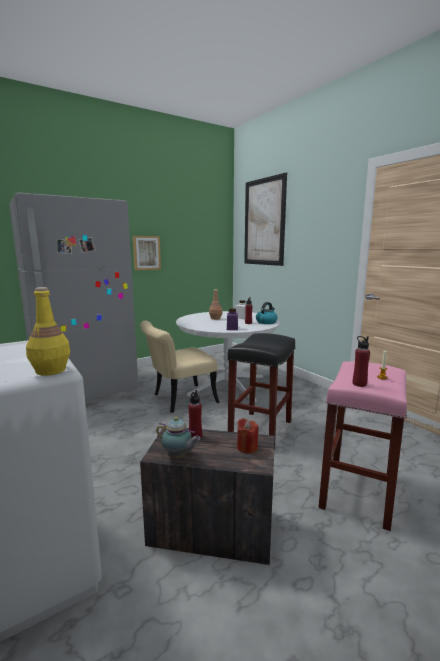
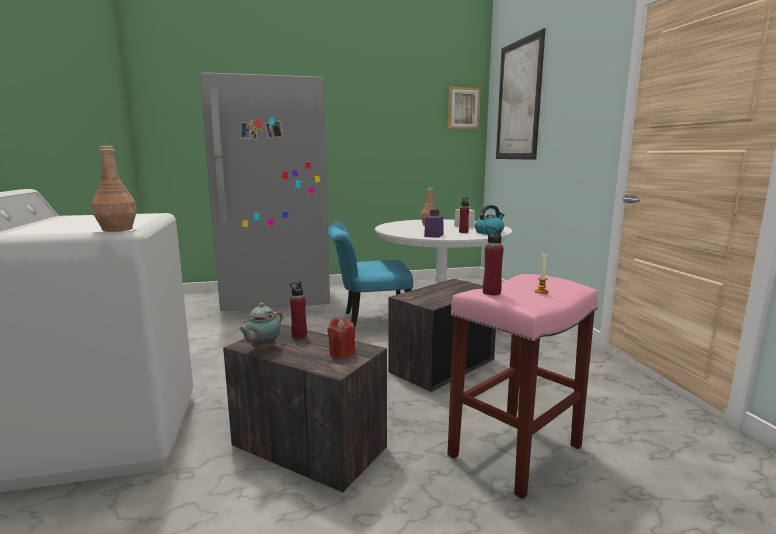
camera: 20 degrees right, 0 degrees up
yellow bottle [26,287,70,376] -> brown bottle [92,146,137,232]
picture [133,236,161,270] -> picture moved to [448,87,481,129]
beige chair [140,321,220,413] -> turquoise chair [328,221,413,327]
teapot [156,417,200,458] -> teapot turned 75 degrees clockwise [238,303,283,350]
black stool [227,333,295,449] -> crate [388,278,496,392]

